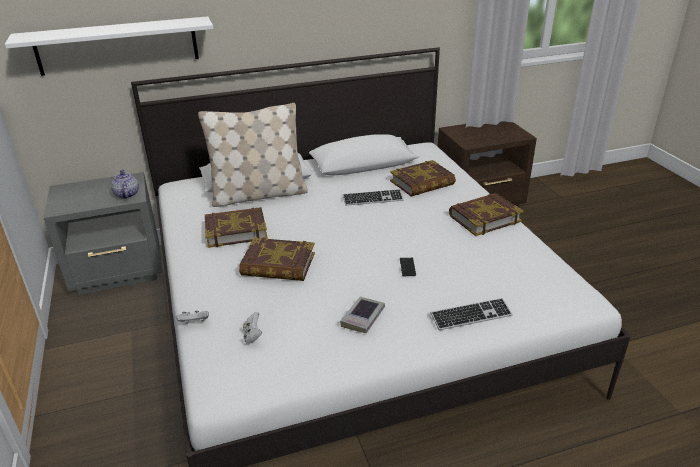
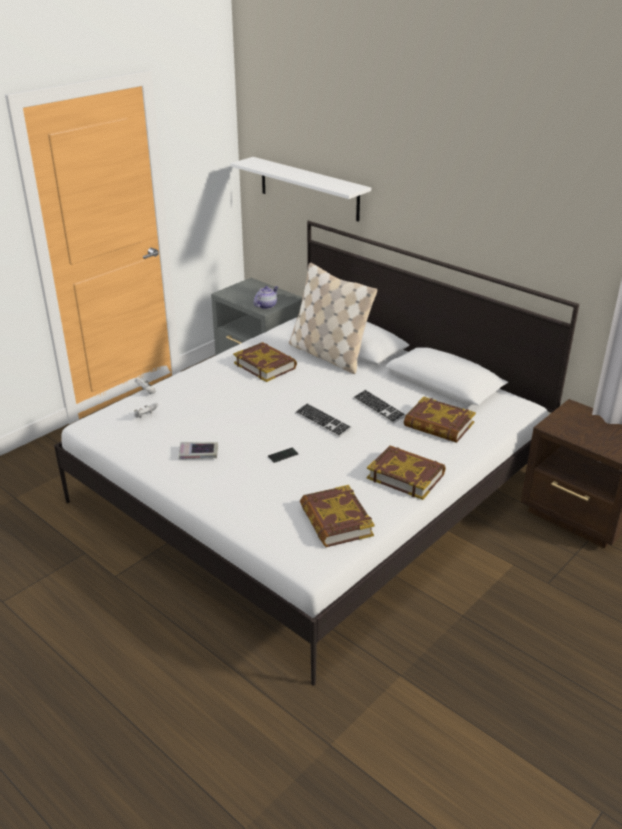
camera: 60 degrees right, 0 degrees up
book [239,237,315,281] -> book moved to [300,485,375,547]
keyboard [431,298,513,330] -> keyboard moved to [295,403,352,437]

